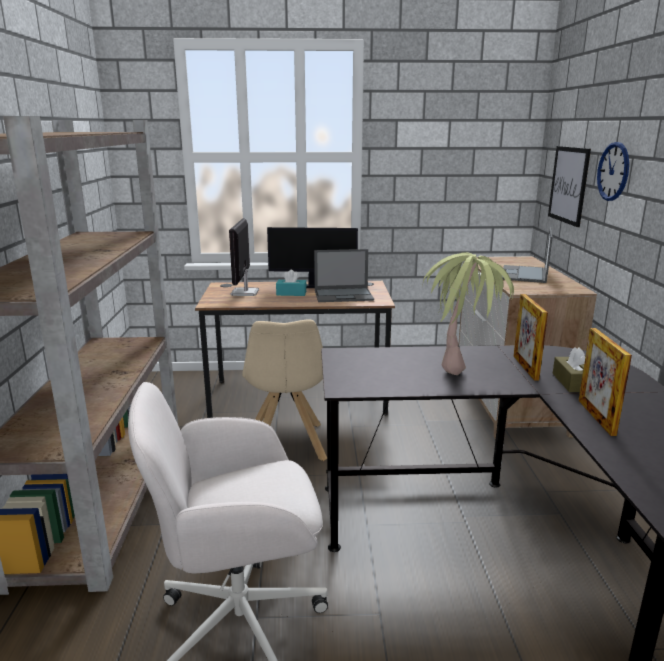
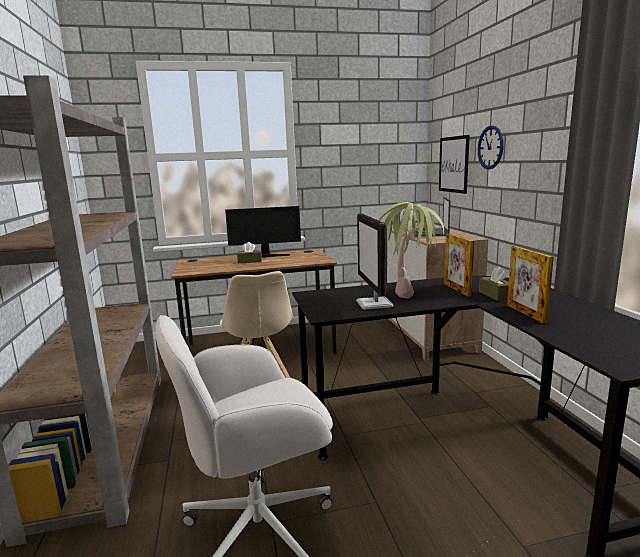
camera: 10 degrees left, 5 degrees down
monitor [229,218,259,296] -> monitor moved to [356,213,393,310]
turquoise tissue box [276,270,307,296] -> brown tissue box [237,242,262,264]
laptop [314,249,374,302] -> none

